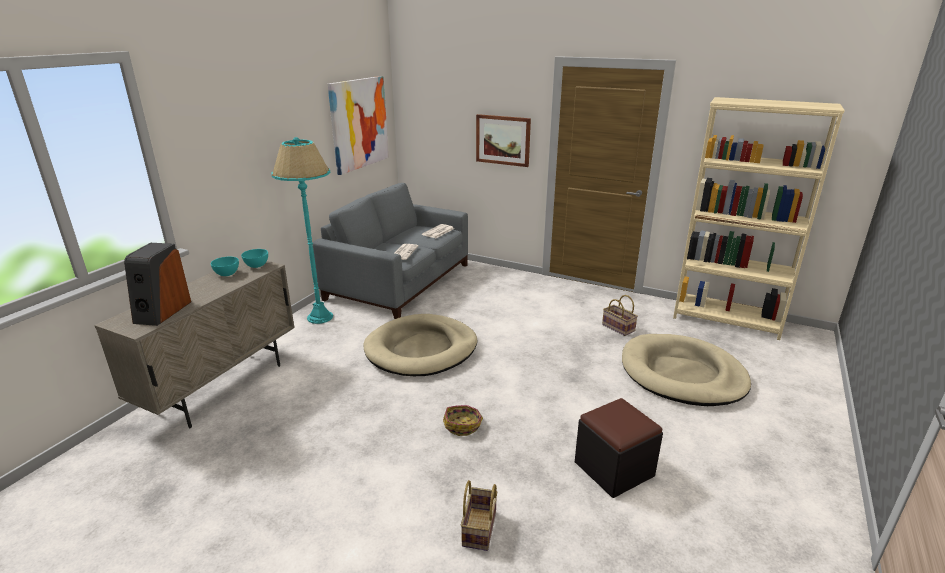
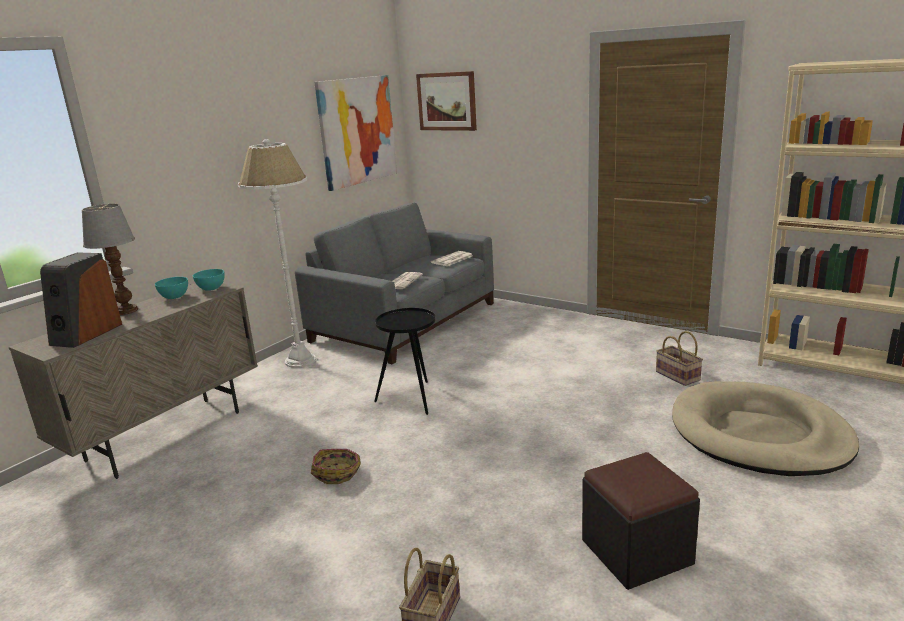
camera: 10 degrees right, 5 degrees down
turquoise floor lamp [271,137,333,324] -> white floor lamp [238,139,316,368]
beige dog bed [364,314,477,376] -> black side table [374,308,435,415]
basket [443,405,483,436] -> basket moved to [311,449,361,484]
picture [476,114,531,167] -> picture moved to [416,71,477,131]
none -> table lamp [82,204,138,315]

